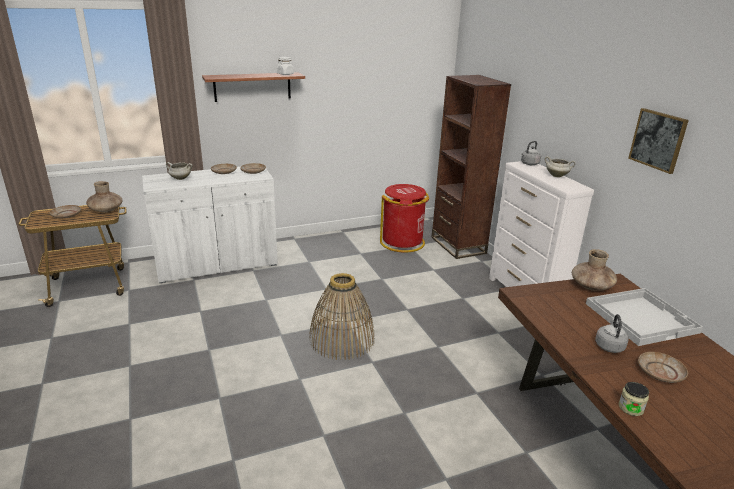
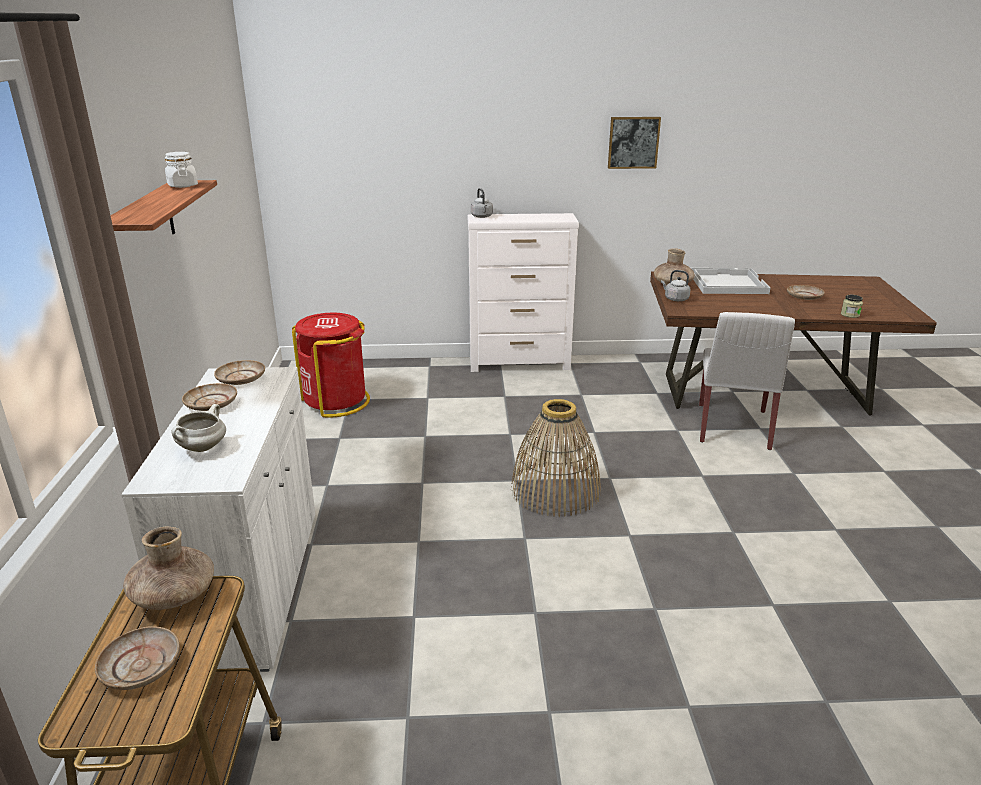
camera: 70 degrees left, 0 degrees up
brown bookcase [431,75,511,259] -> none
white cooking pot [545,156,576,177] -> none
grey kettle [595,314,628,353] -> grey kettle moved to [661,270,690,301]
none -> white chair [699,312,795,450]

